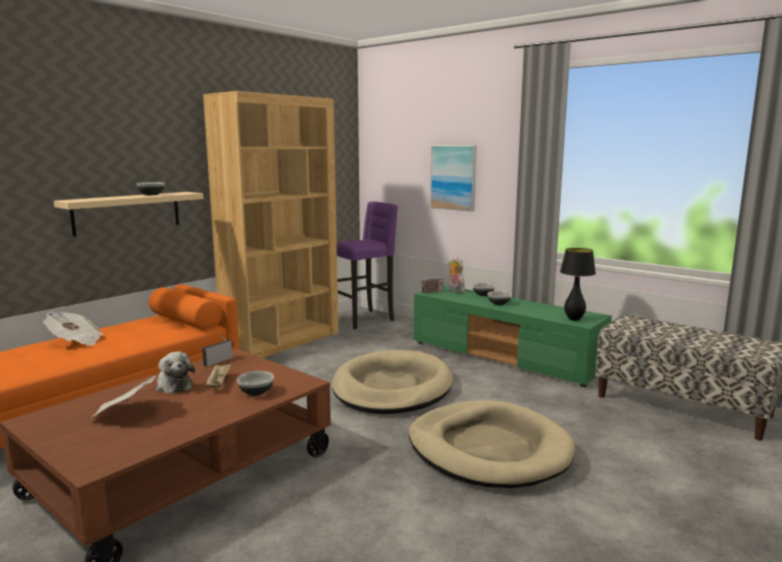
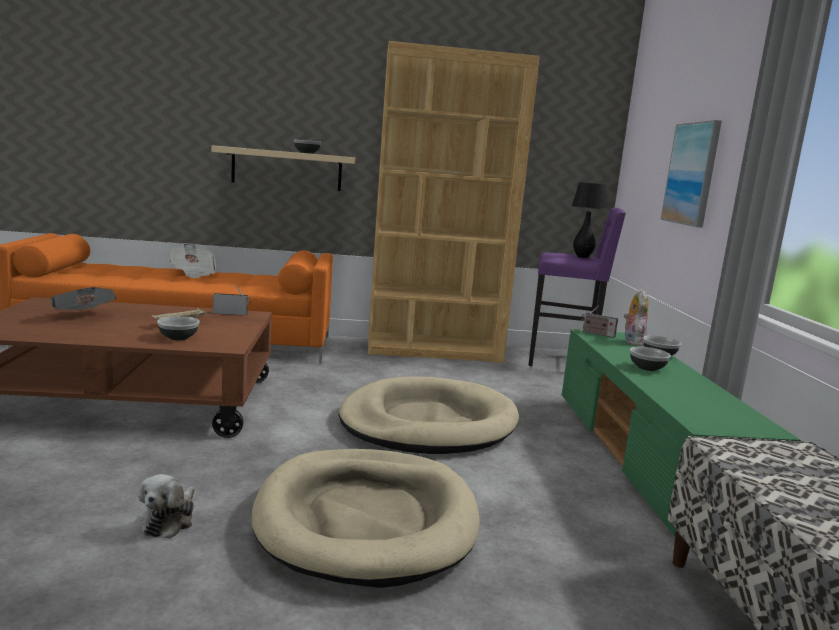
camera: 45 degrees right, 0 degrees up
plush toy [156,352,195,394] -> plush toy moved to [138,474,195,539]
black table lamp [560,248,596,321] -> black table lamp moved to [572,182,608,258]

